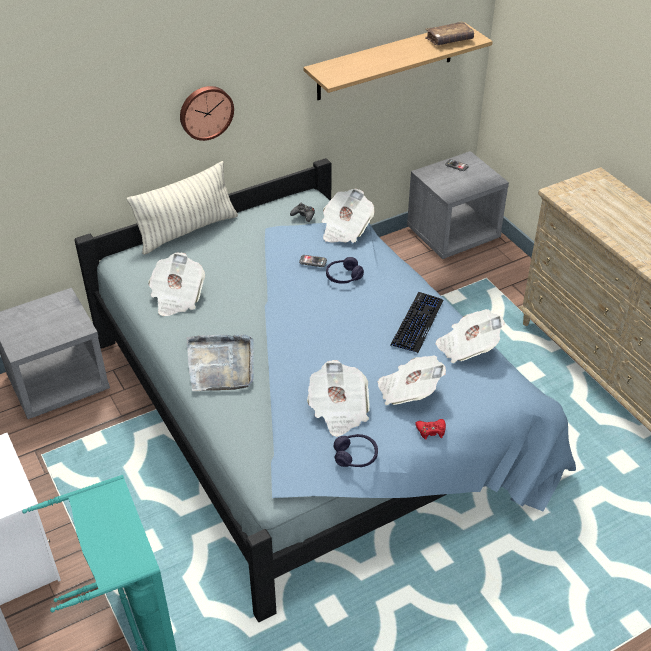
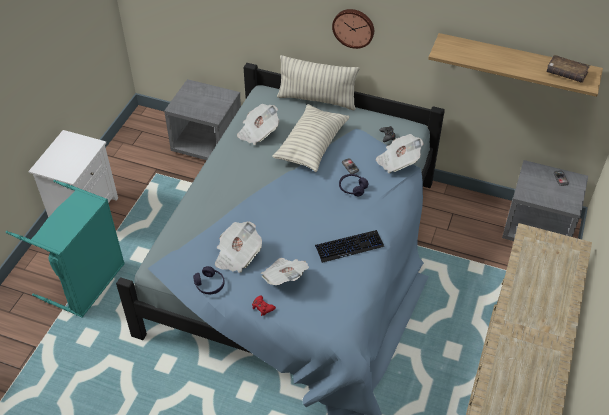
camera: 50 degrees right, 5 degrees up
grey tray [186,334,254,391] -> none
newspaper [436,309,505,363] -> none
none -> pillow [273,104,350,172]

